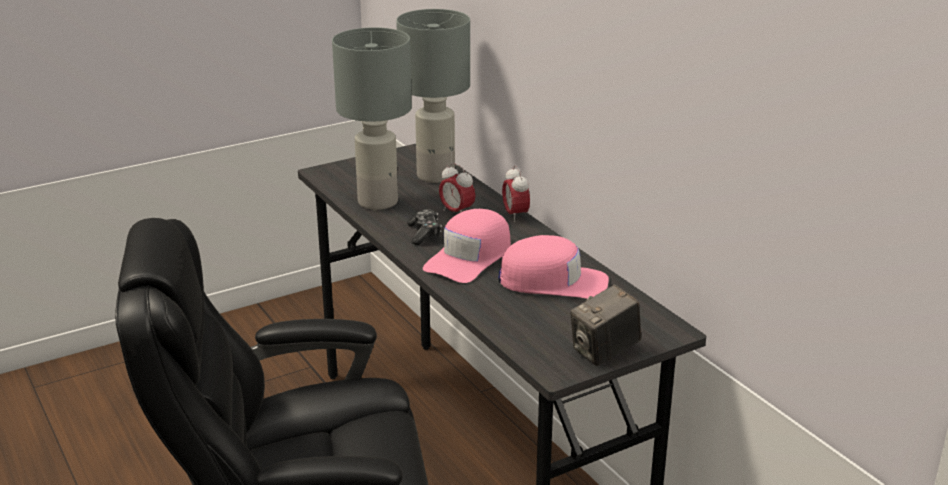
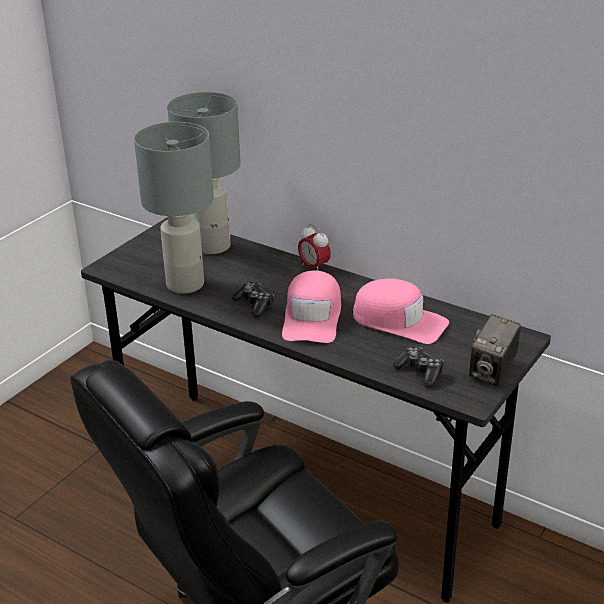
camera: 25 degrees left, 5 degrees up
alarm clock [439,163,475,213] -> none
pink cap [498,235,609,299] -> pink cap turned 45 degrees clockwise [352,278,449,344]
none -> game controller [393,346,444,387]

